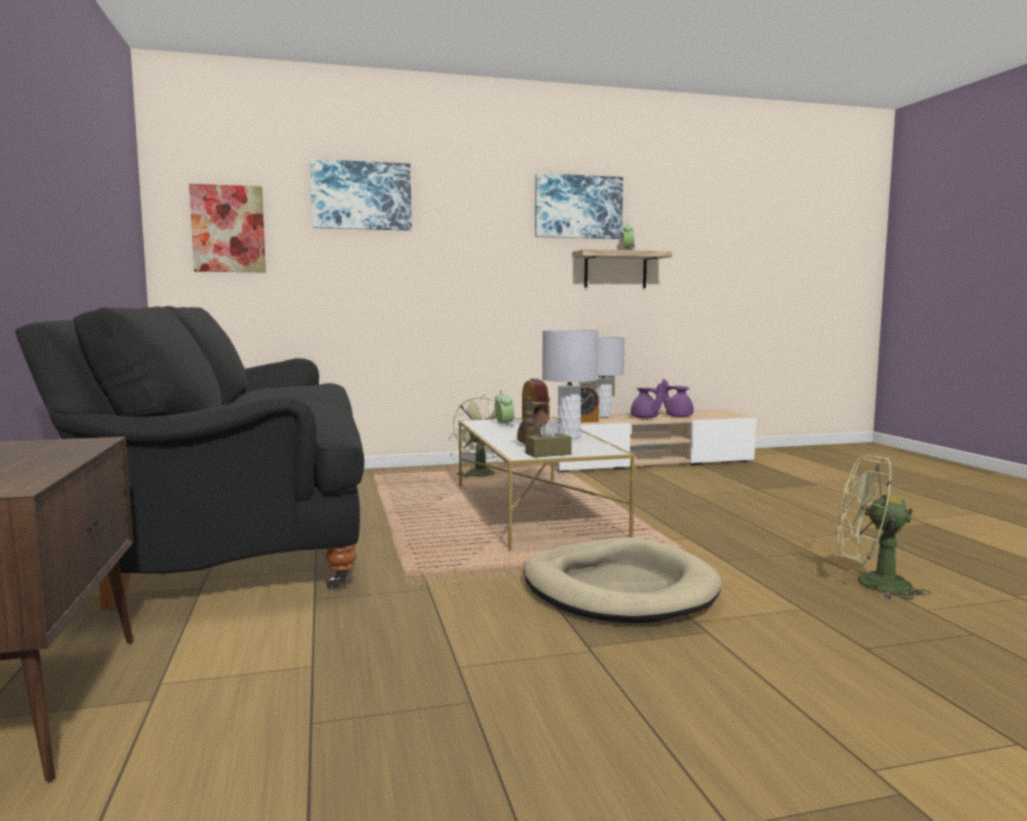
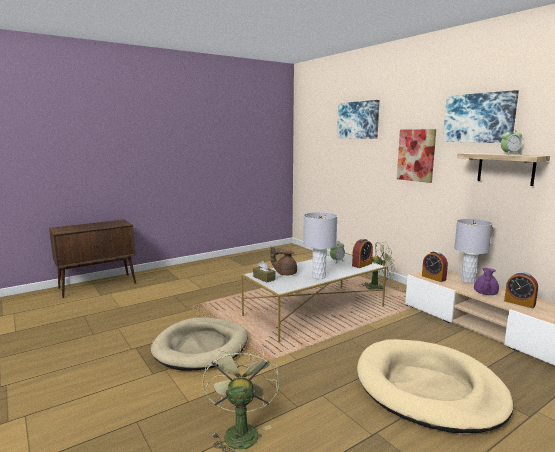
camera: 70 degrees right, 5 degrees up
black sofa [15,306,365,611] -> none
picture [189,184,266,272] -> picture moved to [397,129,436,183]
purple teapot [662,379,694,417] -> alarm clock [504,272,538,308]
none -> beige dog bed [357,339,514,433]

